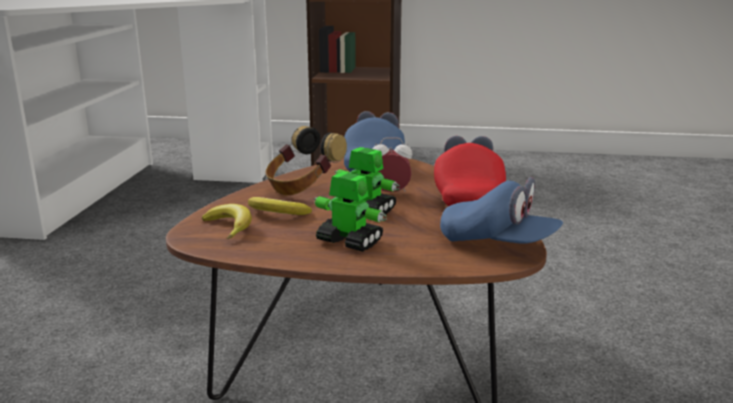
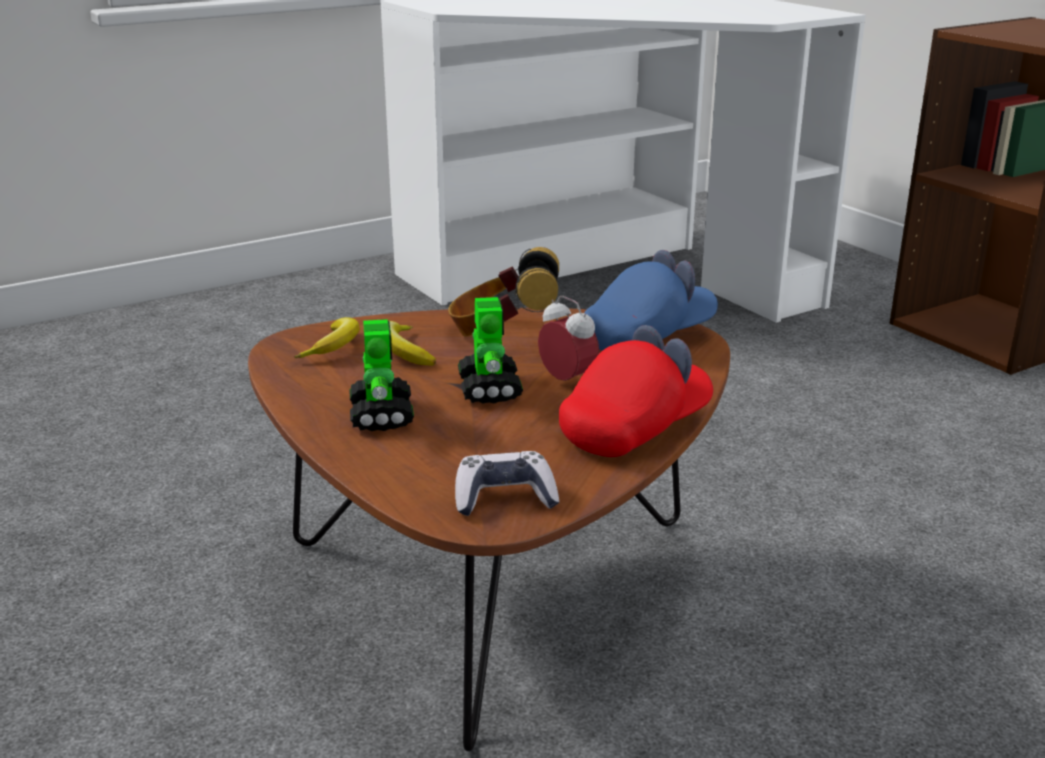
camera: 50 degrees right, 5 degrees up
blue cap [440,177,563,244] -> game controller [455,451,559,516]

